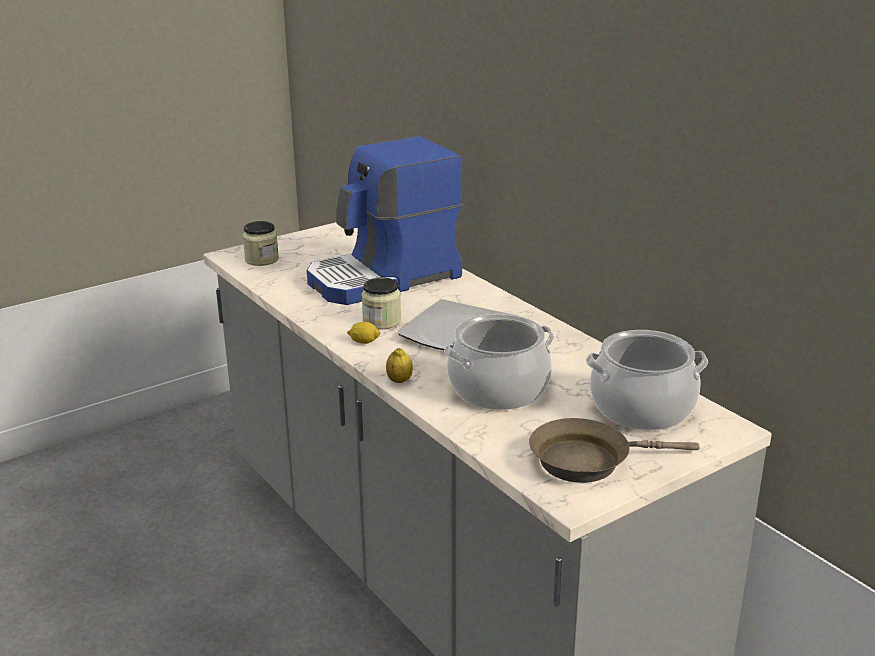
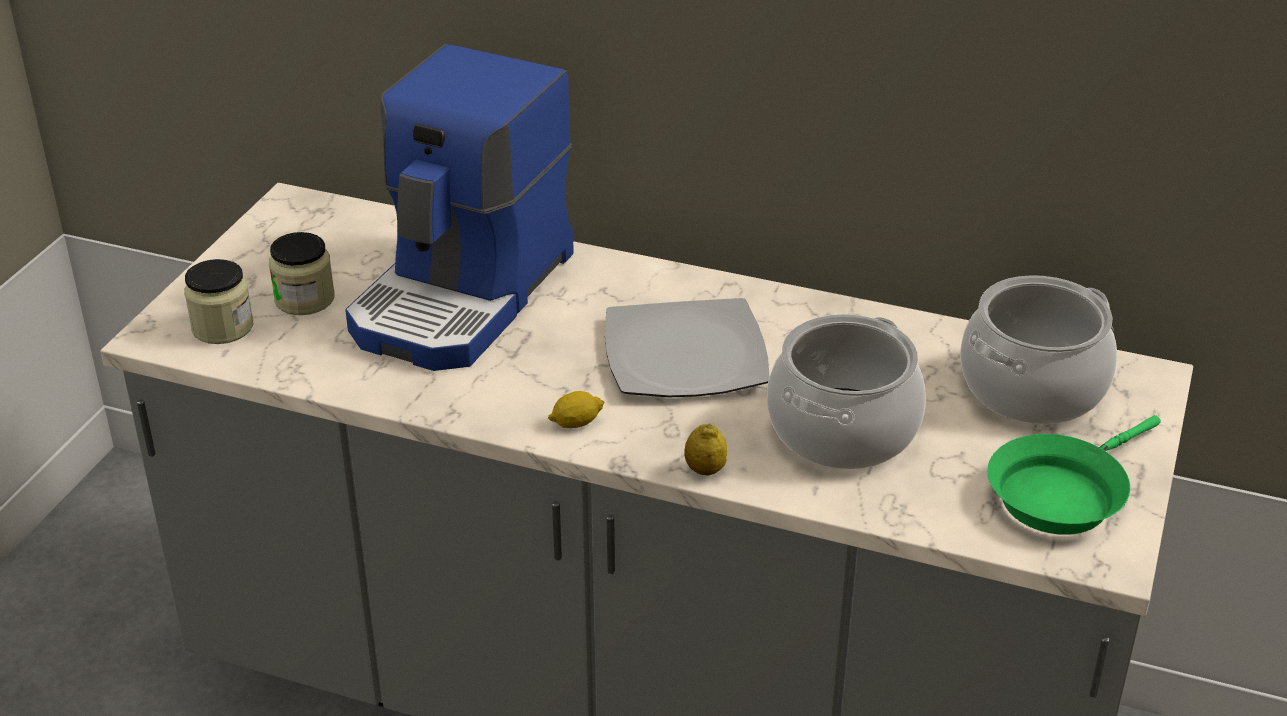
camera: 35 degrees left, 10 degrees up
jar [362,277,401,330] -> jar moved to [269,232,335,315]
brown frying pan [529,418,700,483] -> green frying pan [987,415,1161,535]

